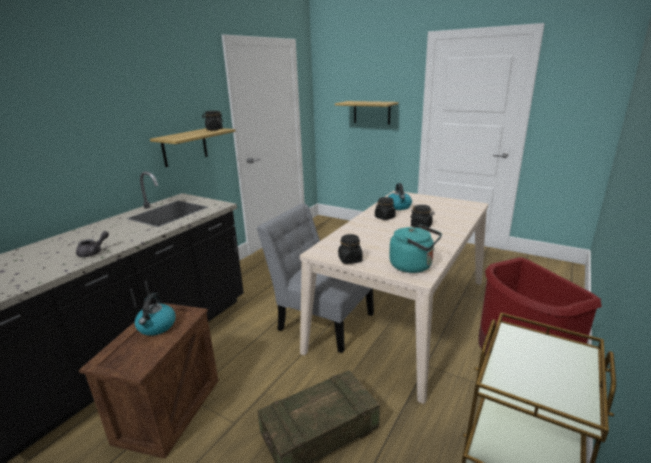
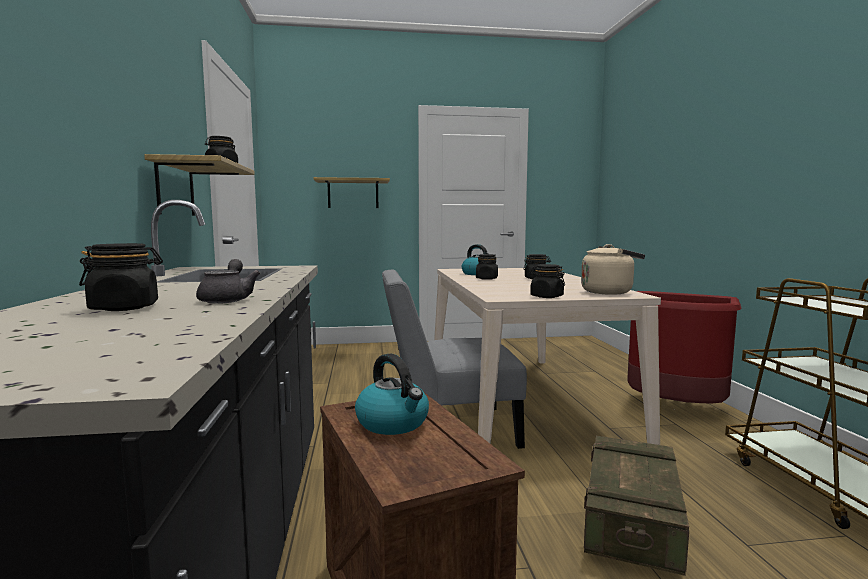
camera: 40 degrees left, 15 degrees down
turquoise kettle [389,224,442,273] -> beige kettle [581,244,645,295]
none -> black jar [79,243,163,311]

